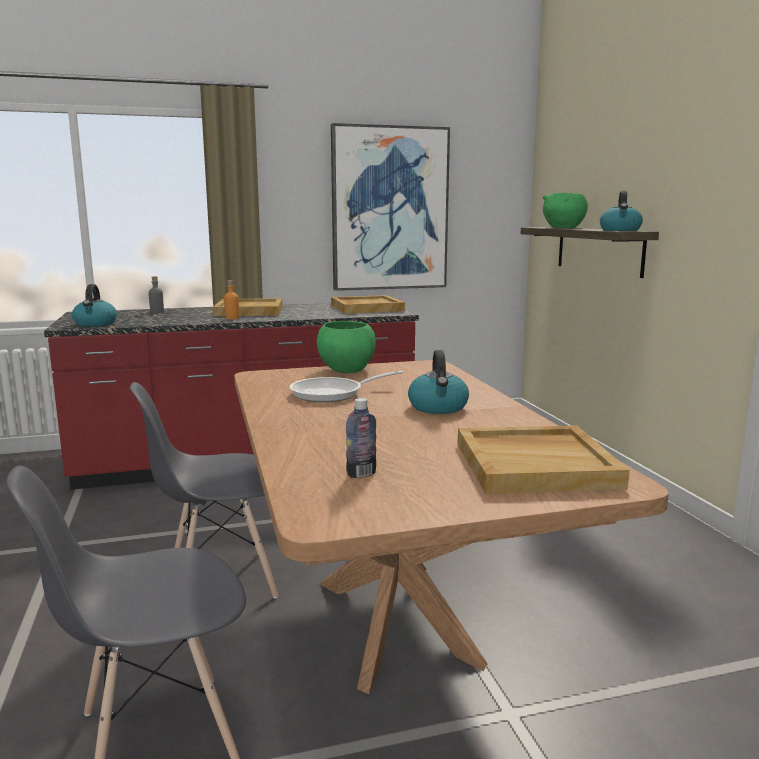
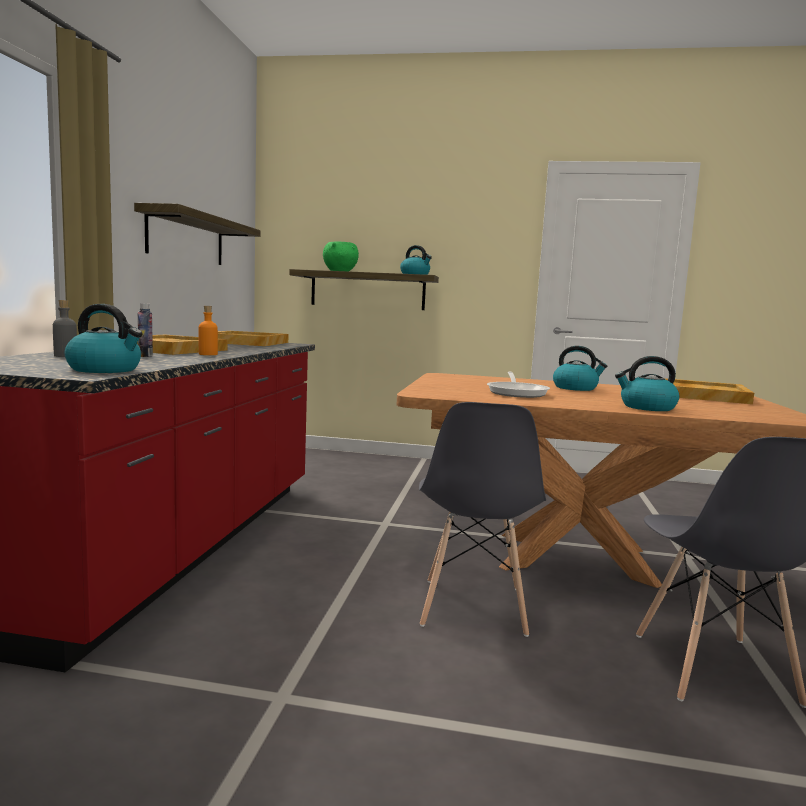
camera: 65 degrees left, 5 degrees down
green bowl [317,321,376,373] -> none
picture [331,123,450,291] -> shelf [134,203,261,265]
bottle [346,398,376,478] -> bottle moved to [138,303,153,357]
none -> kettle [615,356,680,411]

